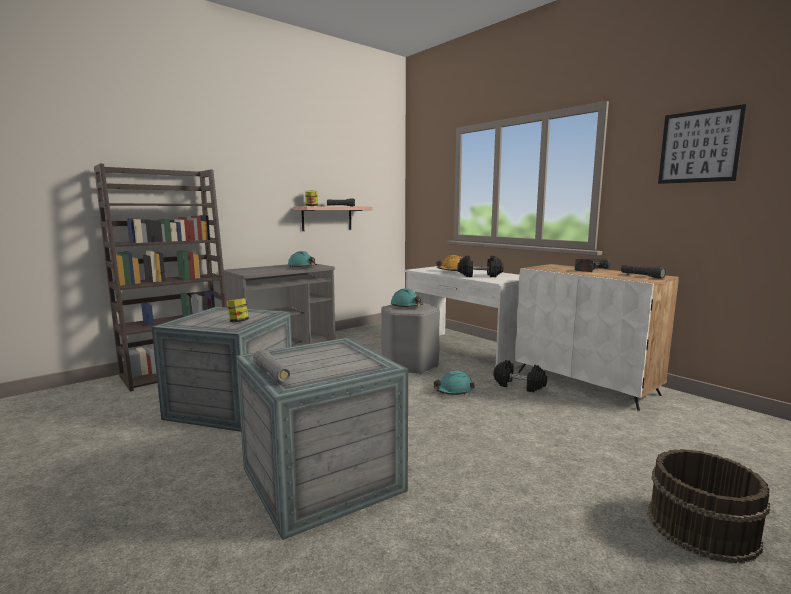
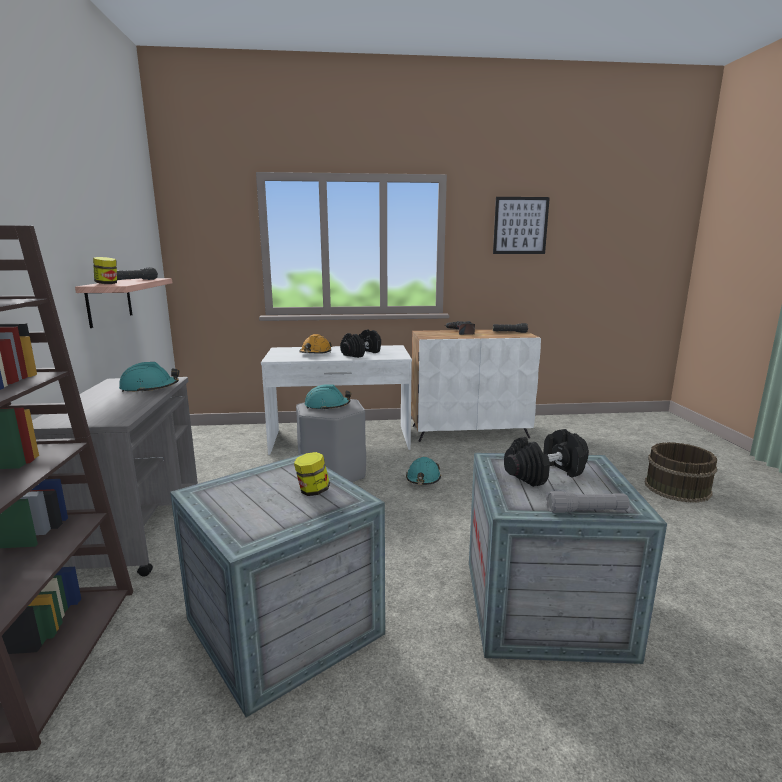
camera: 55 degrees left, 5 degrees up
black dumbbell [493,360,547,392] -> black dumbbell moved to [504,429,589,487]

